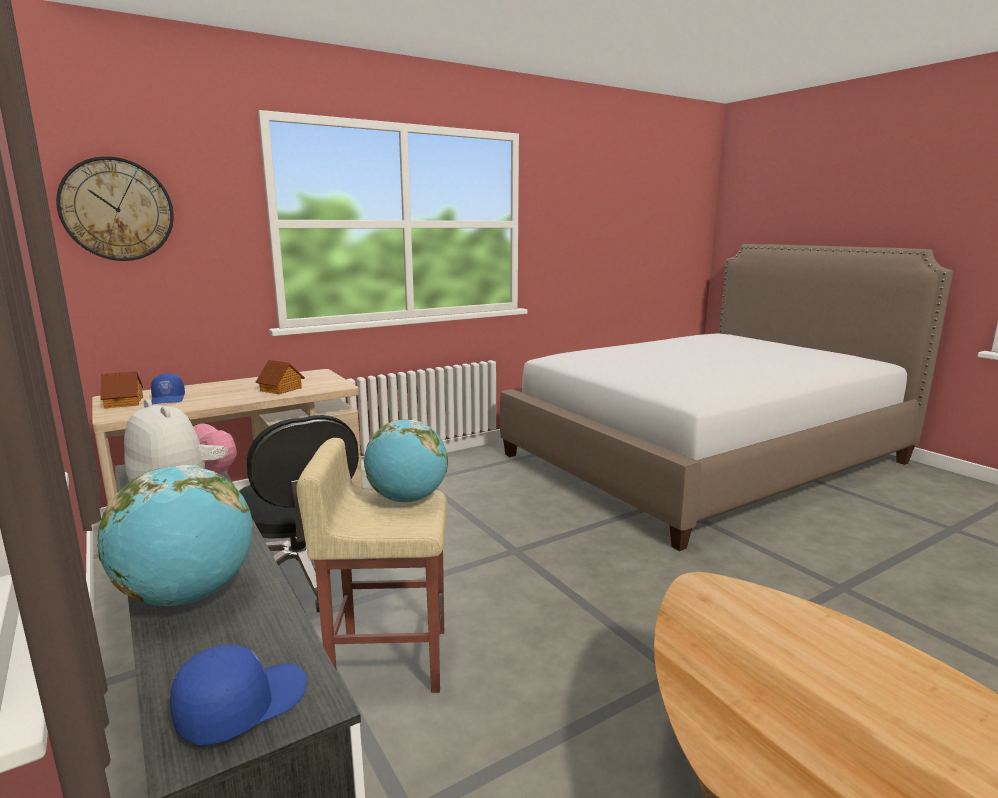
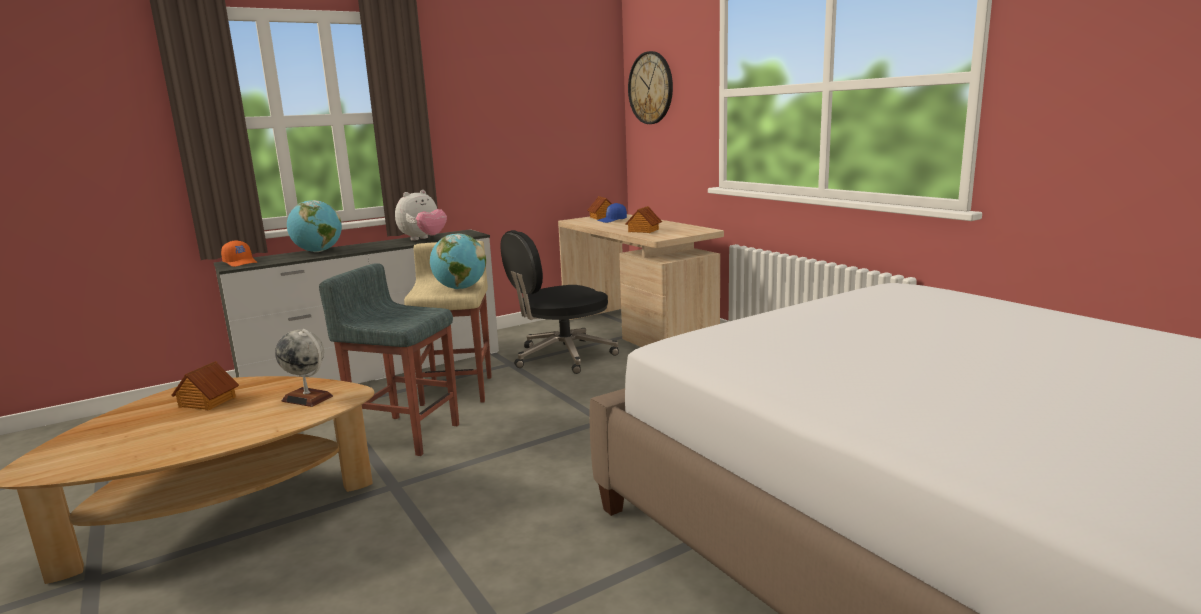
camera: 90 degrees right, 0 degrees up
blue cap [170,644,307,745] -> orange cap [221,240,257,267]
none -> toy house [171,361,239,410]
none -> globe [275,329,333,407]
none -> grey stool [319,263,459,456]

